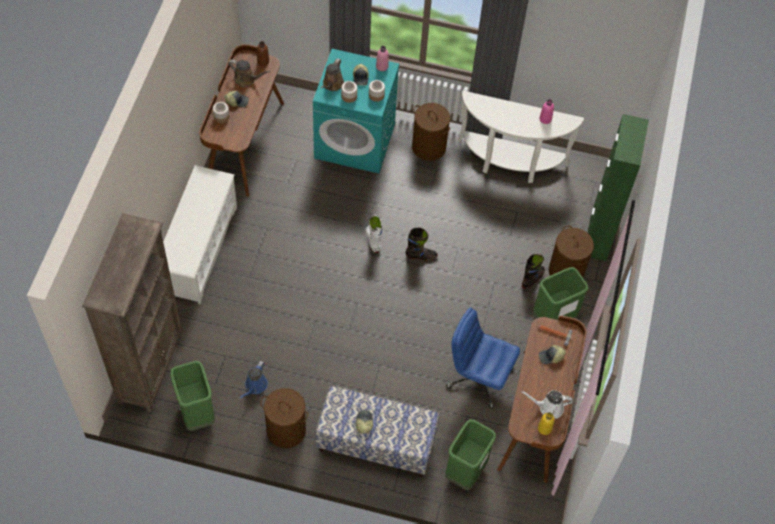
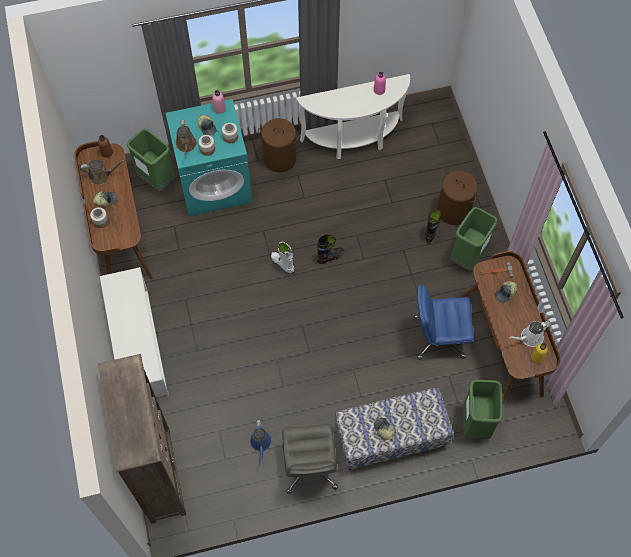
camera: 25 degrees left, 5 degrees up
green trash can [170,361,215,431] -> green trash can moved to [127,129,175,191]
brown laundry basket [260,388,308,448] -> grey office chair [282,424,338,494]
green cabinet [588,114,649,261] -> none

